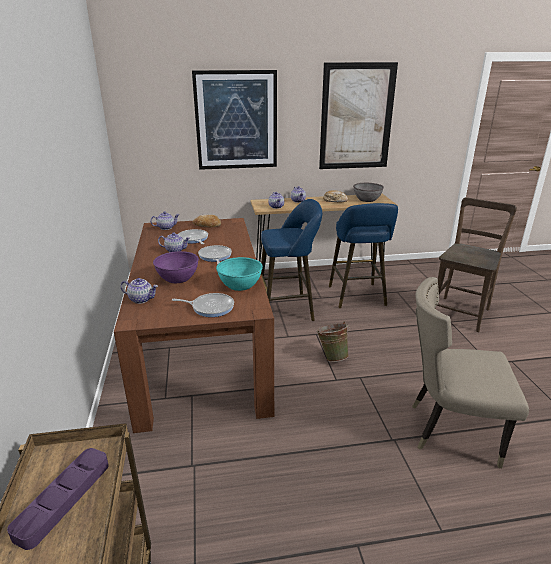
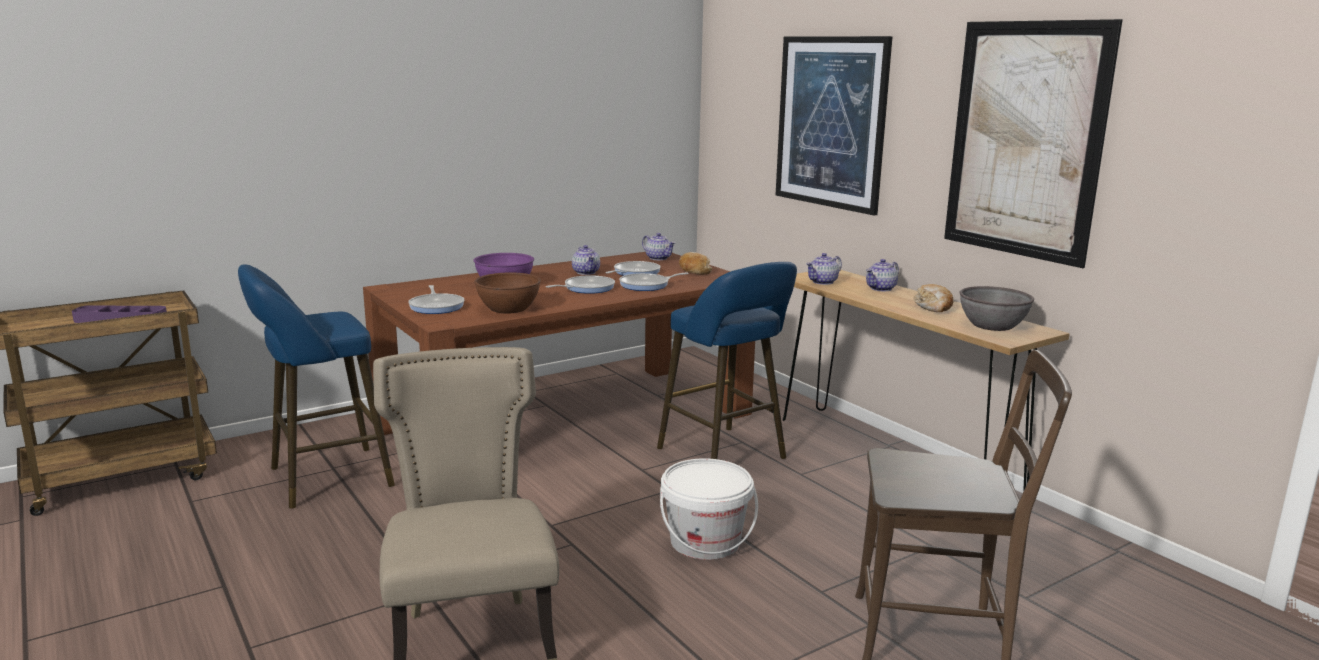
camera: 65 degrees right, 10 degrees down
teapot [121,278,158,304] -> none
turquoise bowl [216,257,263,291] -> brown bowl [474,273,541,314]
green bucket [316,321,350,362] -> none
blue stool [329,203,398,308] -> blue stool moved to [238,264,395,509]
none -> frying pan [619,272,689,291]
none -> white bucket [660,458,758,560]

